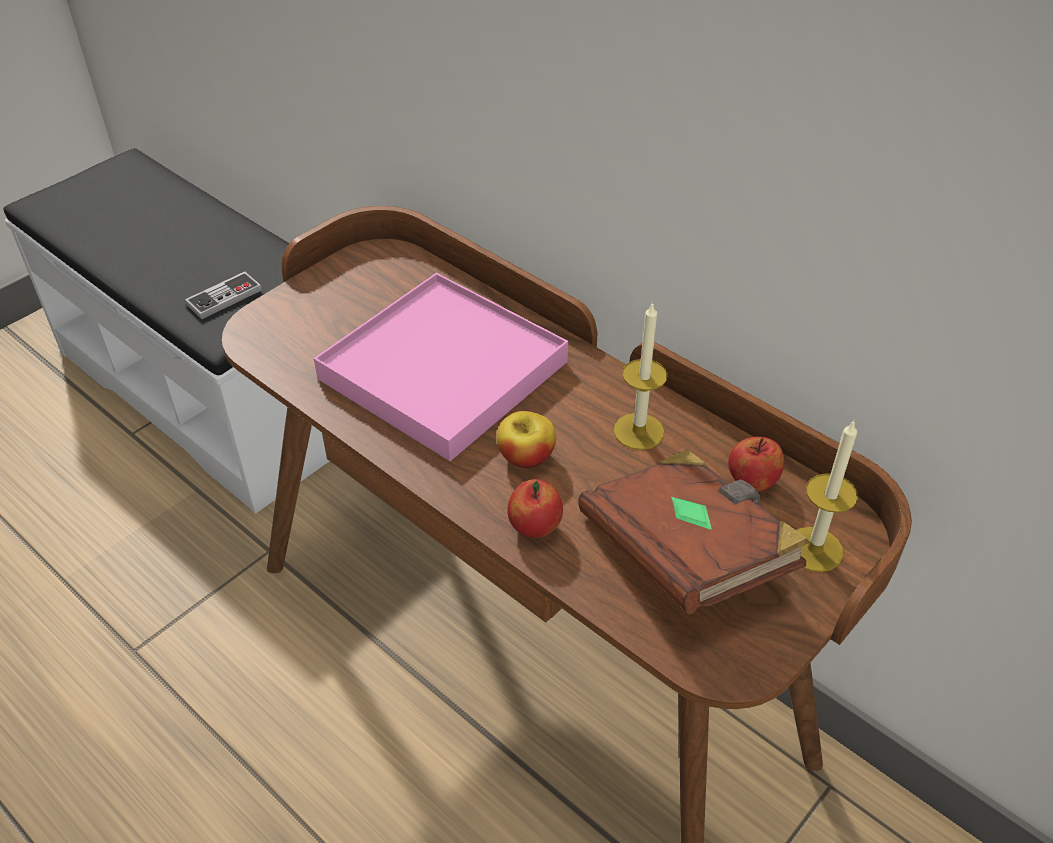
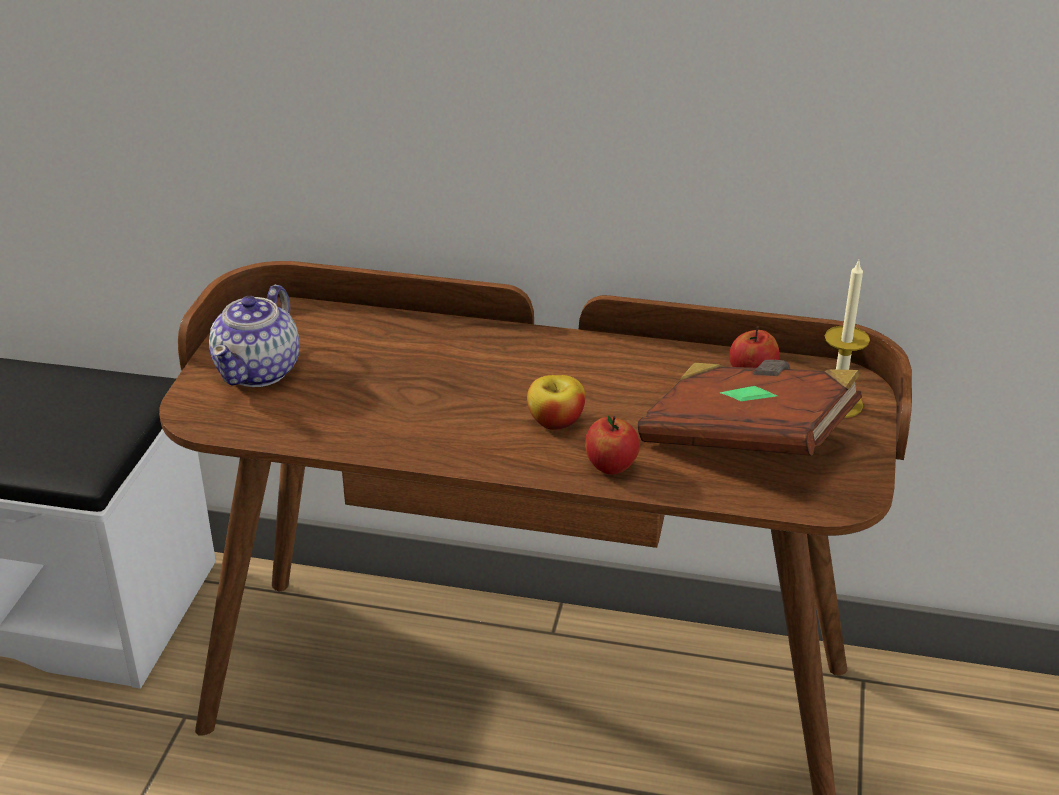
camera: 30 degrees left, 10 degrees down
game controller [185,272,262,319] -> none
pink tray [314,273,568,461] -> none
candle [614,302,668,450] -> none
none -> teapot [209,285,299,387]

